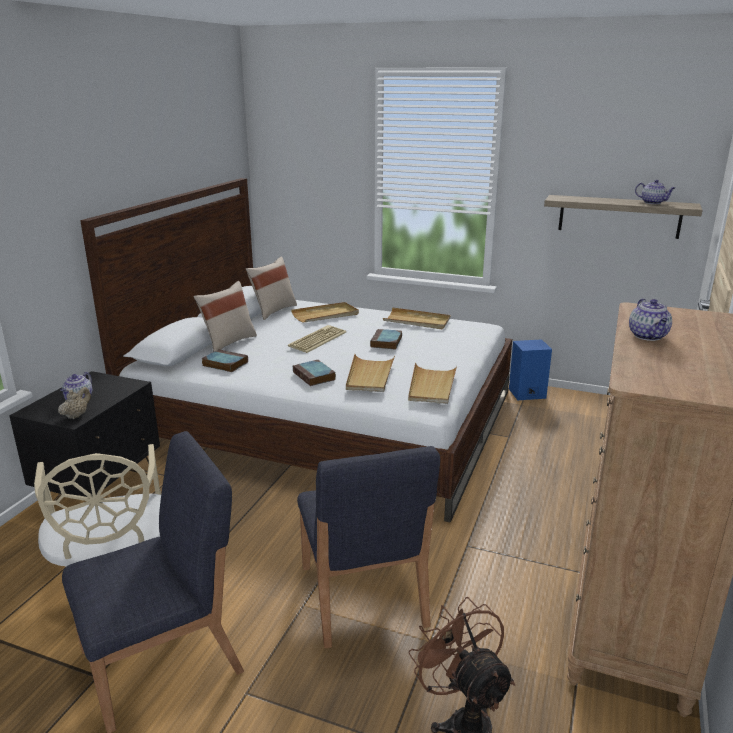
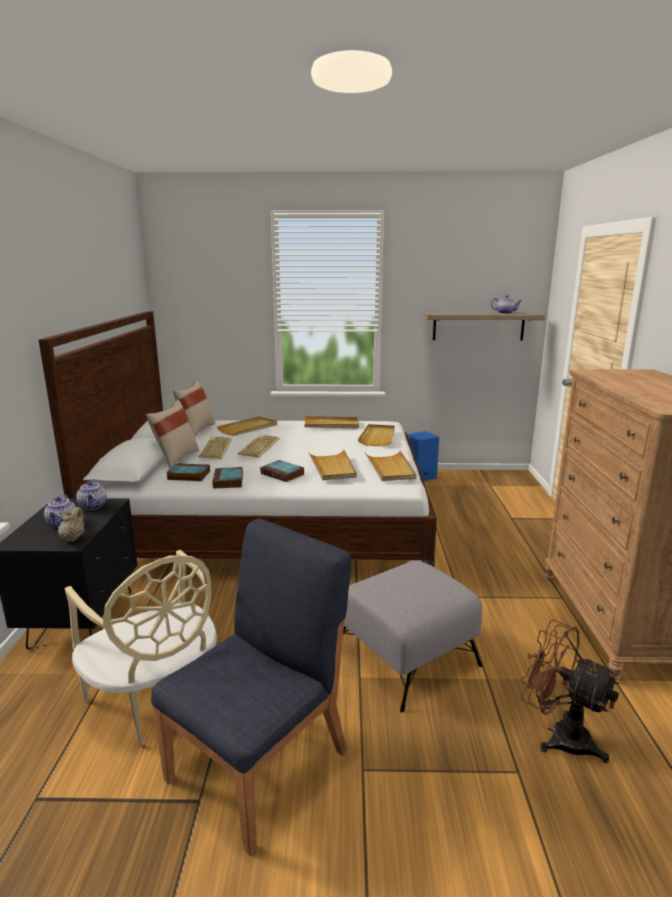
camera: 20 degrees left, 5 degrees down
blue chair [297,446,440,649] -> grey ottoman [343,560,482,712]
book [370,329,402,350] -> book moved to [212,467,243,489]
teapot [629,298,672,341] -> teapot moved to [76,480,107,510]
none -> keyboard [199,437,232,459]
none -> beige tray [358,424,395,446]

